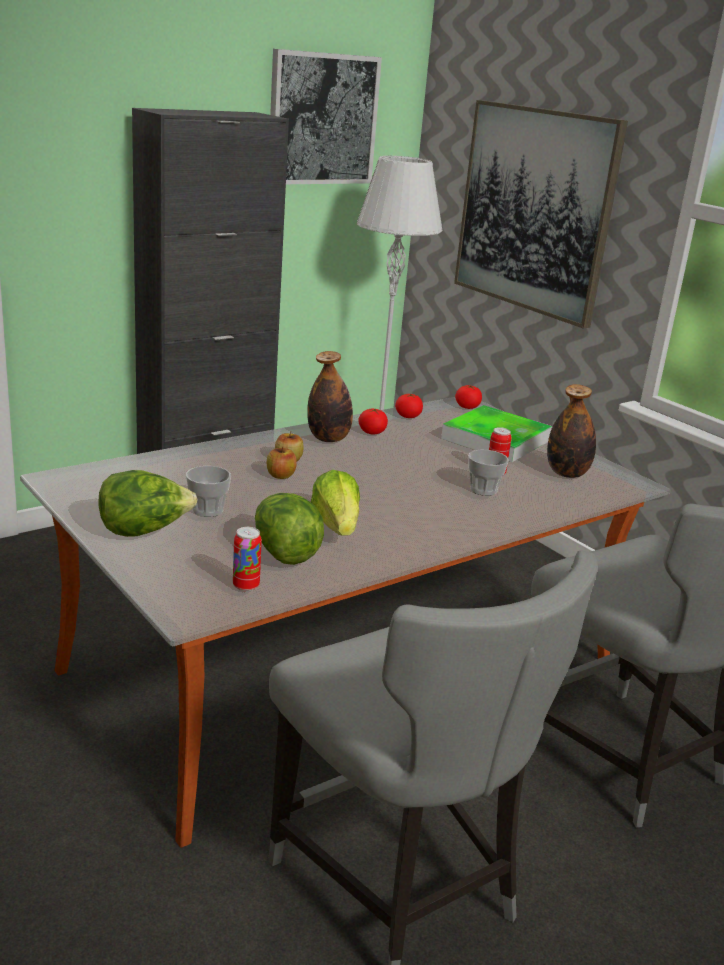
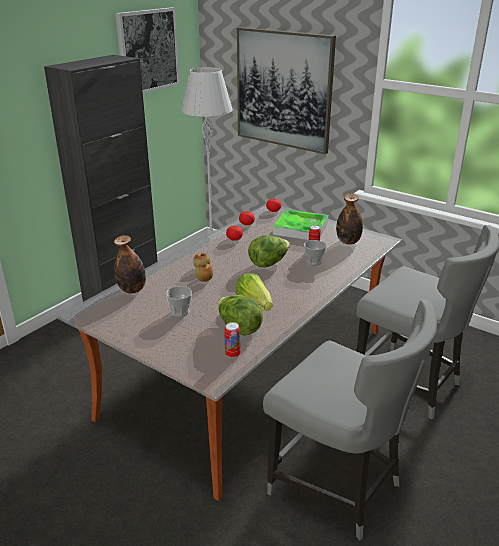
camera: 15 degrees left, 5 degrees up
lettuce [98,470,197,537] -> lettuce moved to [248,235,290,267]
bottle [307,351,353,442] -> bottle moved to [114,235,146,293]

